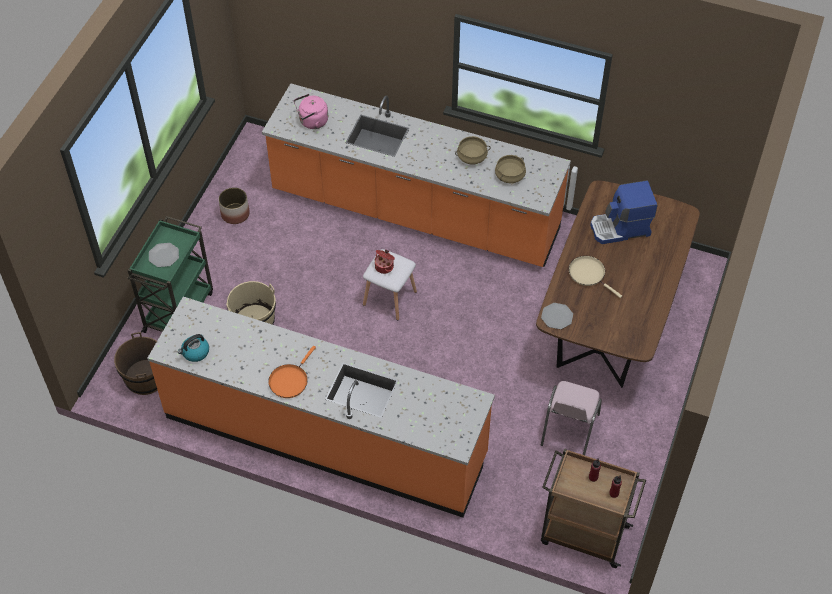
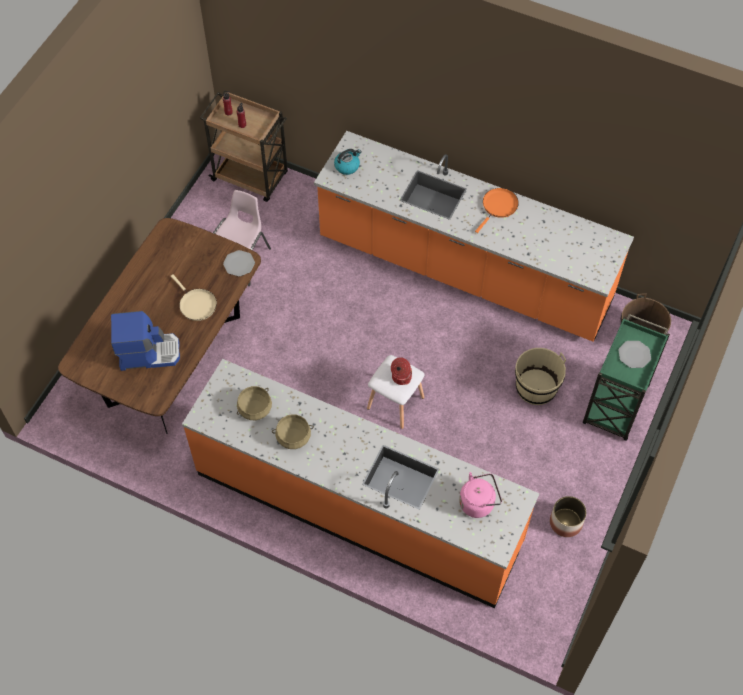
camera: 175 degrees left, 5 degrees up
kettle [178,334,209,362] -> kettle moved to [334,149,362,175]

